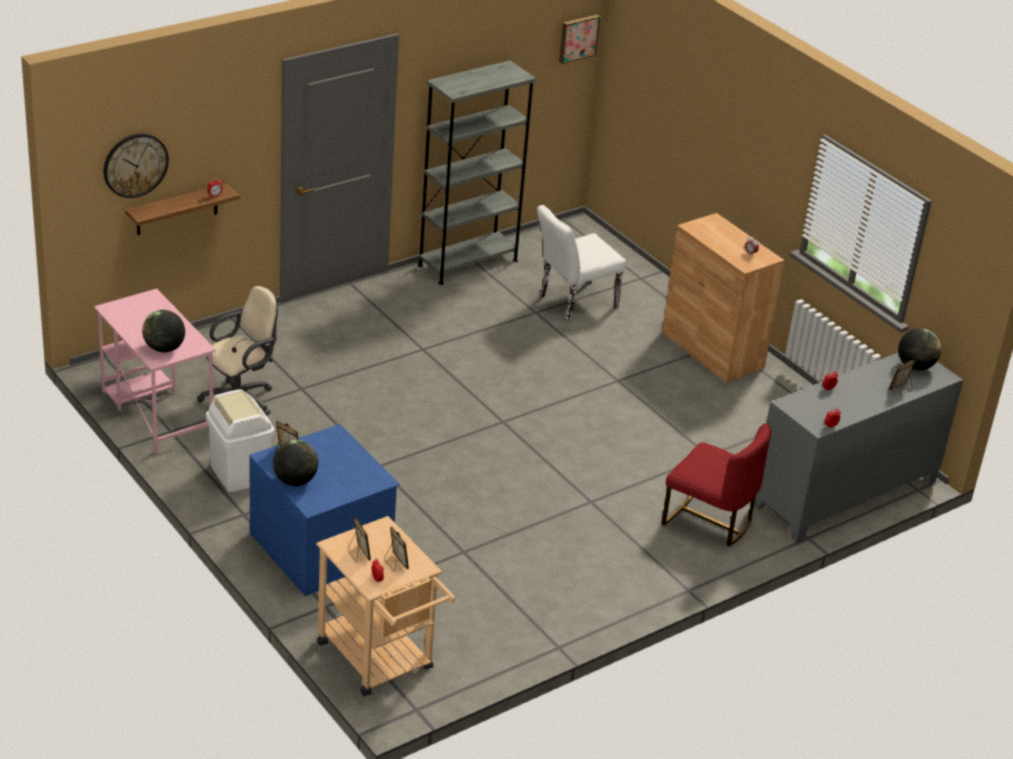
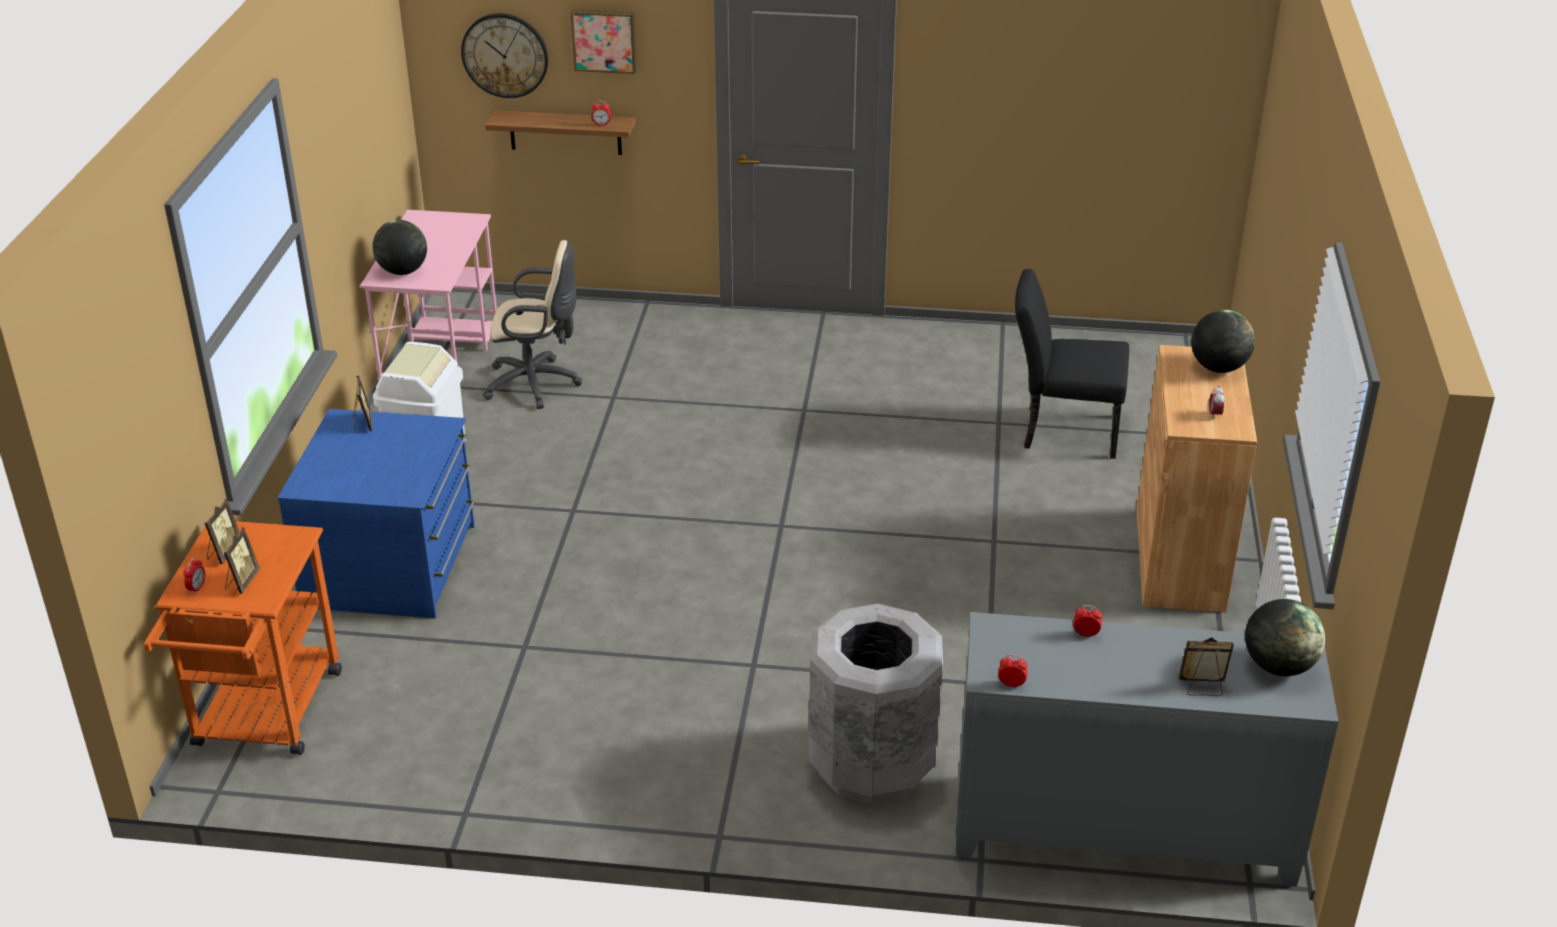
camera: 45 degrees right, 0 degrees up
globe [273,440,318,486] -> globe moved to [1191,310,1255,373]
beige cart [316,516,455,696] -> orange cart [144,521,342,755]
grey bookcase [418,60,536,285] -> none
white chair [537,205,626,322] -> black chair [1015,269,1129,459]
picture [559,15,600,64] -> picture moved to [570,9,636,74]
red chair [661,423,771,546] -> grey trash can [809,604,943,805]

